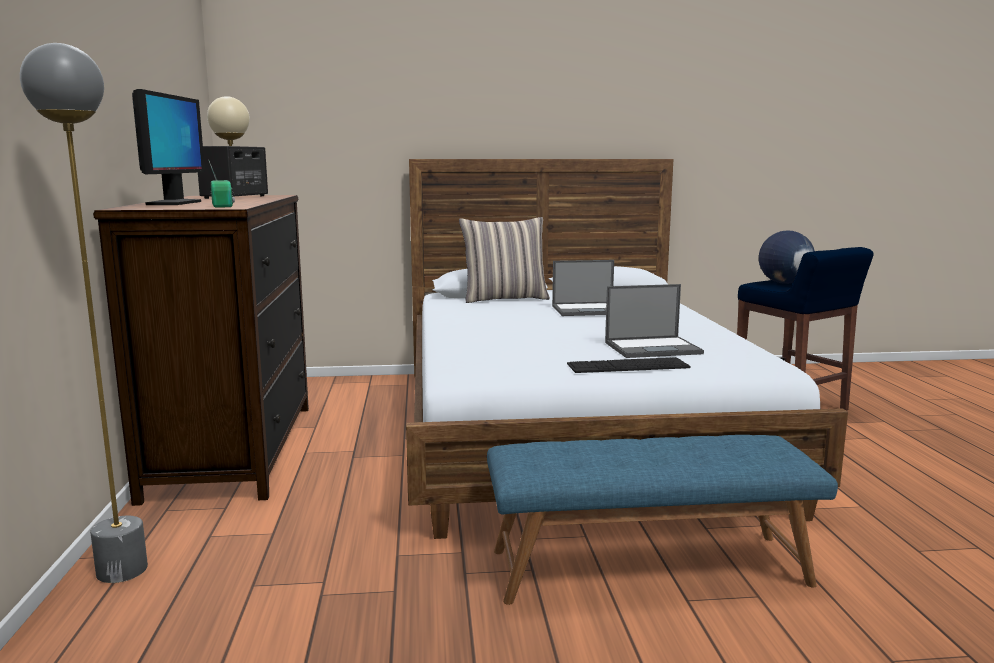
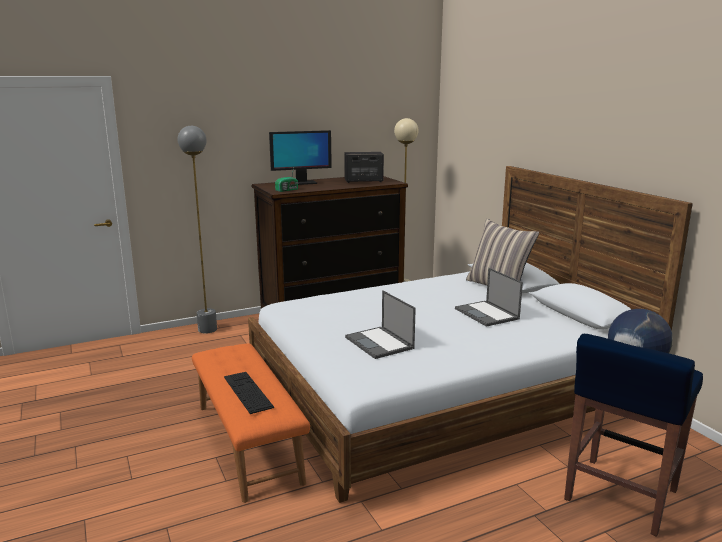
camera: 70 degrees right, 5 degrees up
blue bench [487,435,838,605] -> orange bench [192,343,310,503]
keyboard [567,357,690,373] -> keyboard moved to [224,372,274,414]

